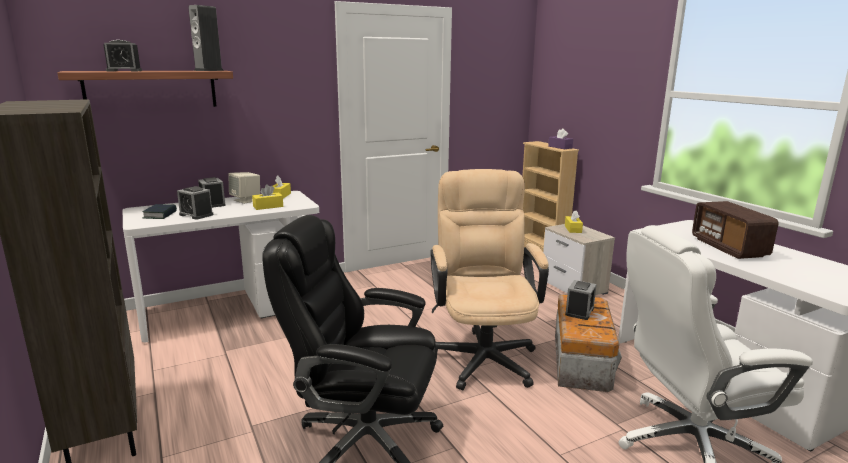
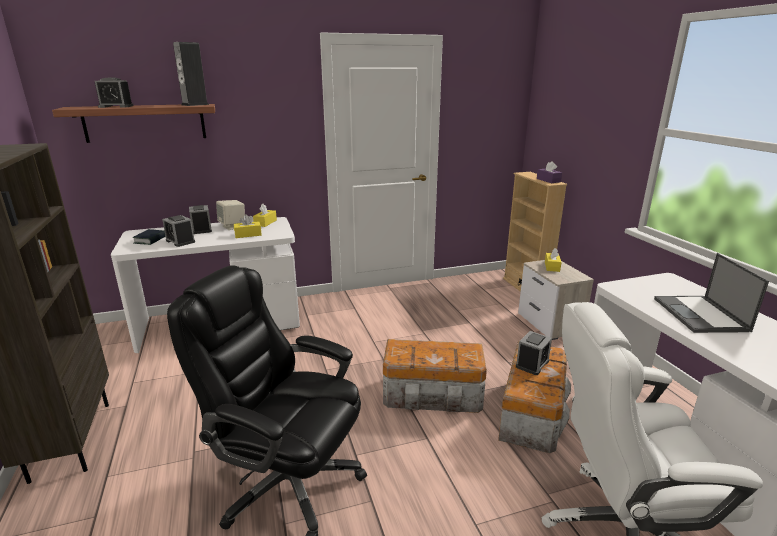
camera: 10 degrees right, 5 degrees up
beige office chair [430,169,549,390] -> storage box [383,339,487,413]
radio [692,201,778,259] -> laptop [654,253,769,333]

